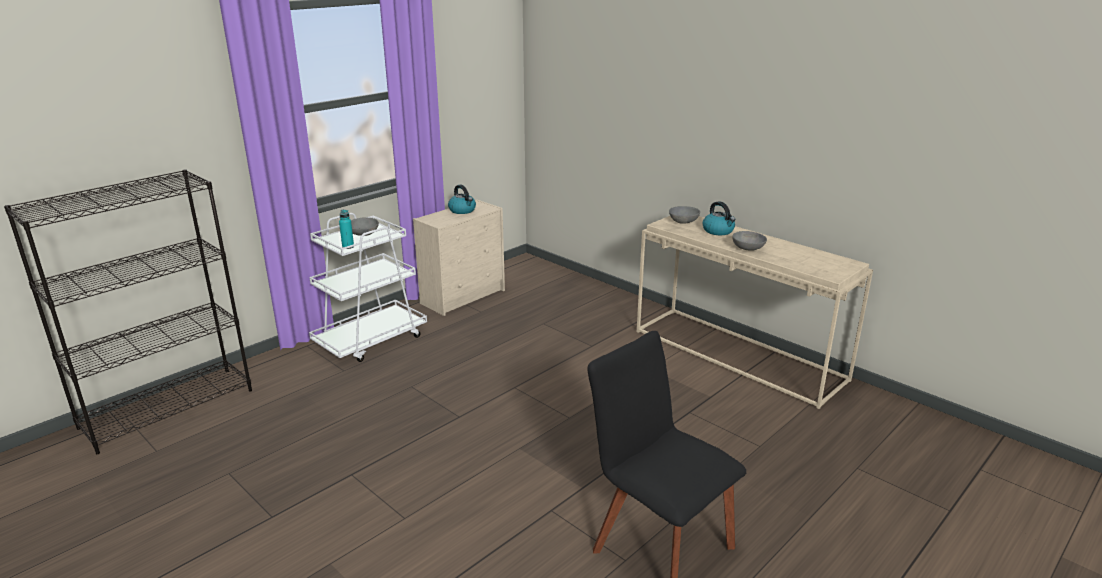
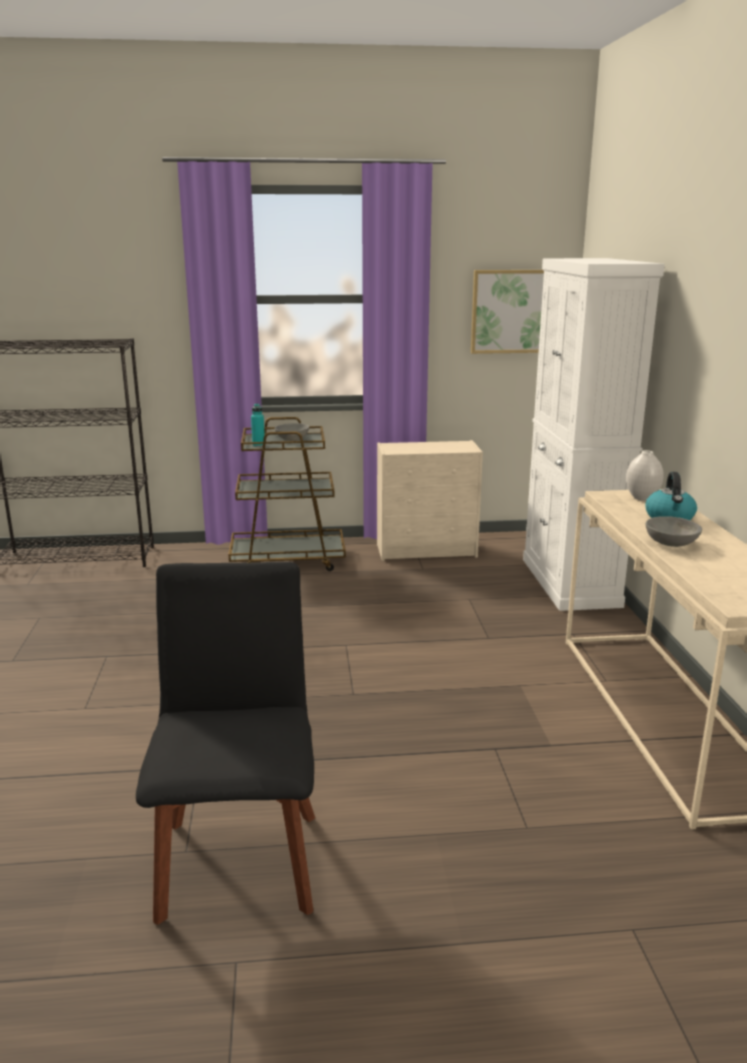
camera: 40 degrees right, 5 degrees down
white cart [309,213,427,362] -> brown cart [229,417,346,571]
kettle [448,185,476,214] -> none
grey bowl [669,206,700,224] -> white vase [626,450,664,501]
none -> picture [471,270,544,354]
none -> white cabinet [523,258,665,611]

